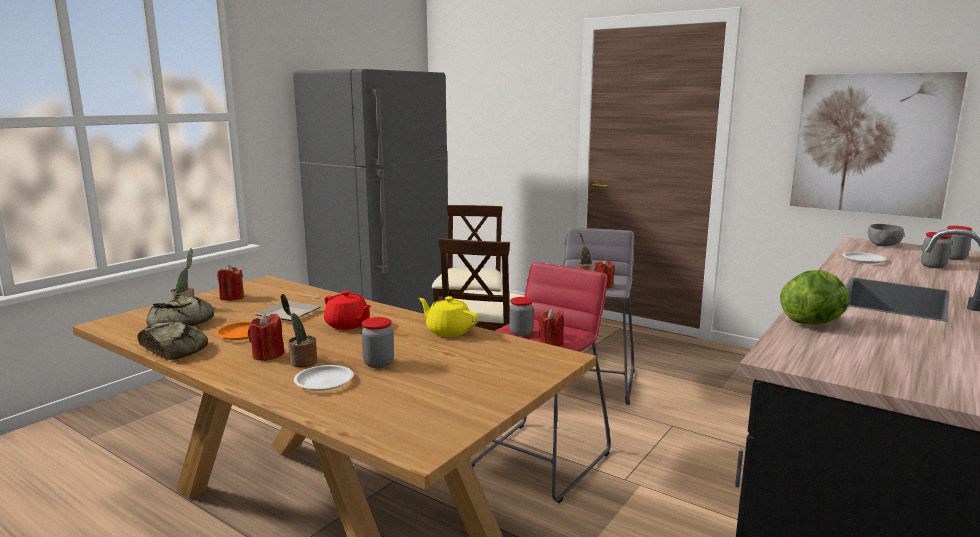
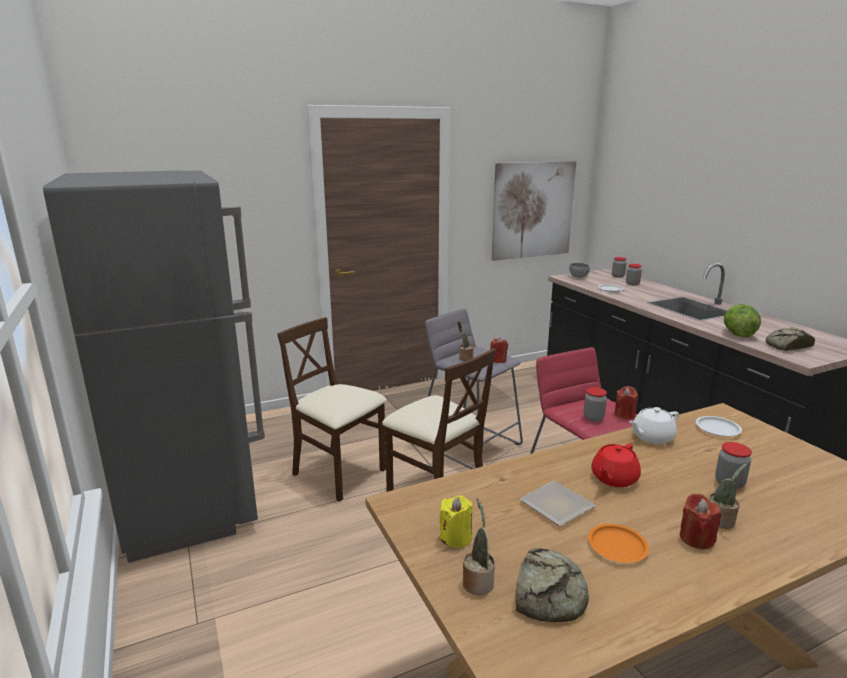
camera: 60 degrees left, 5 degrees up
bread [138,322,208,360] -> bread moved to [765,327,815,351]
red candle [217,265,244,301] -> yellow candle [439,495,473,548]
white plate [294,365,354,391] -> white plate moved to [696,416,742,437]
red teapot [324,290,371,330] -> red teapot turned 150 degrees clockwise [591,444,641,487]
yellow teapot [418,296,478,337] -> white teapot [629,407,679,444]

